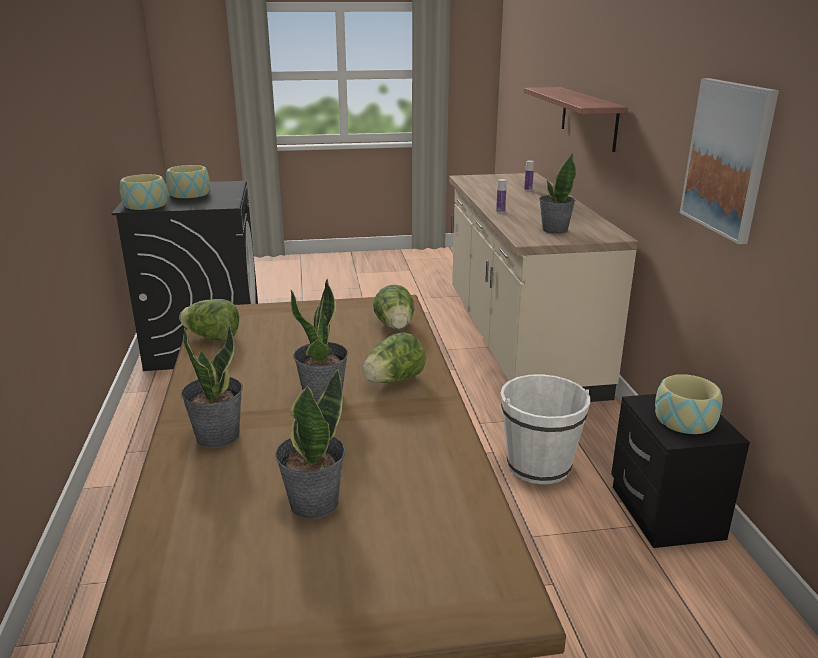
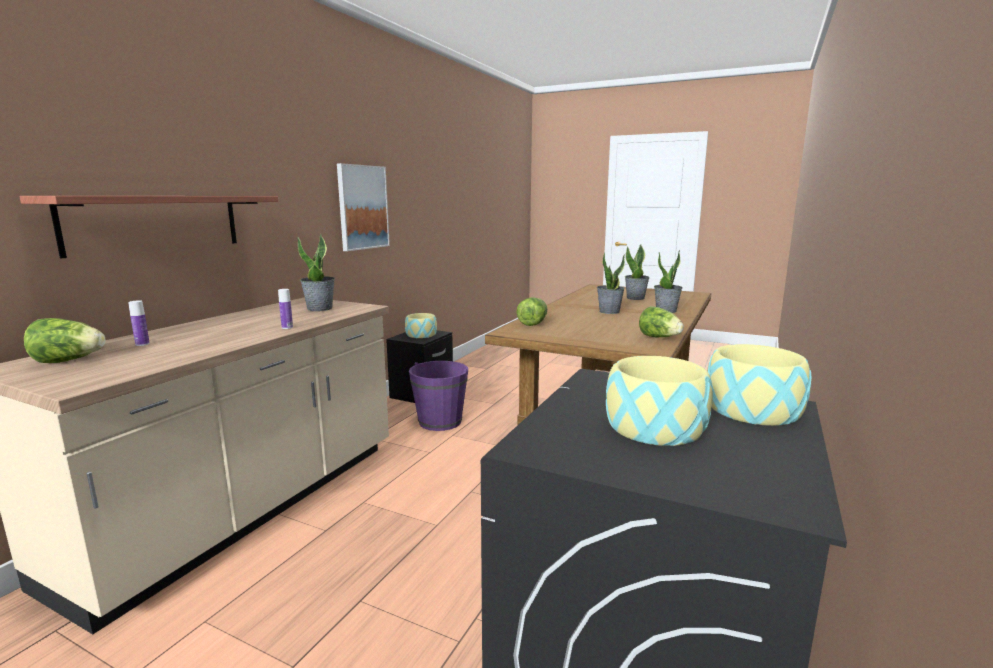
camera: 145 degrees left, 10 degrees down
lettuce [362,332,426,383] -> lettuce moved to [24,318,106,363]
white bucket [501,374,590,484] -> purple bucket [409,361,468,431]

